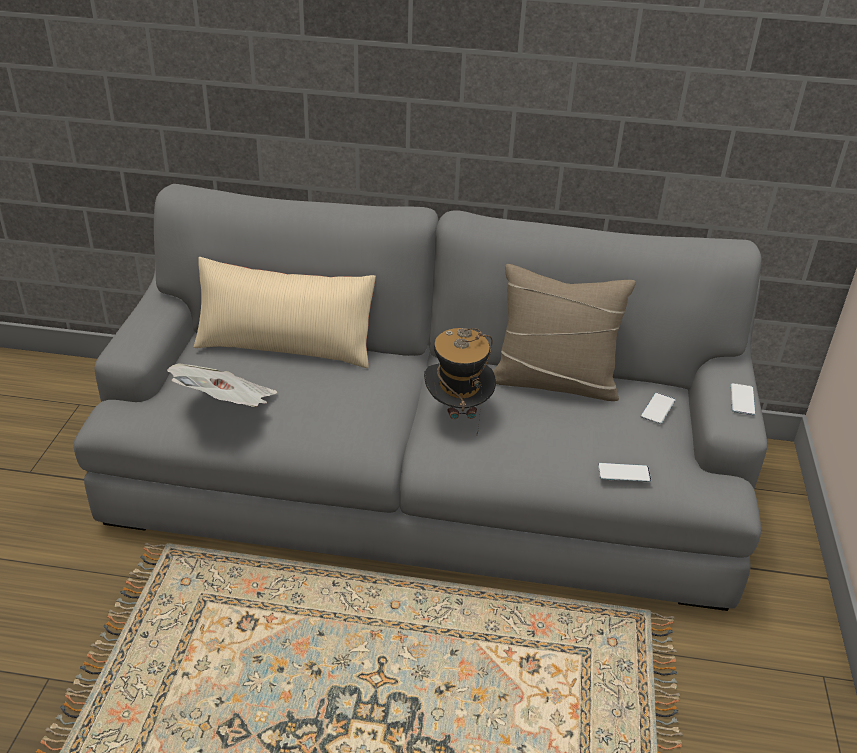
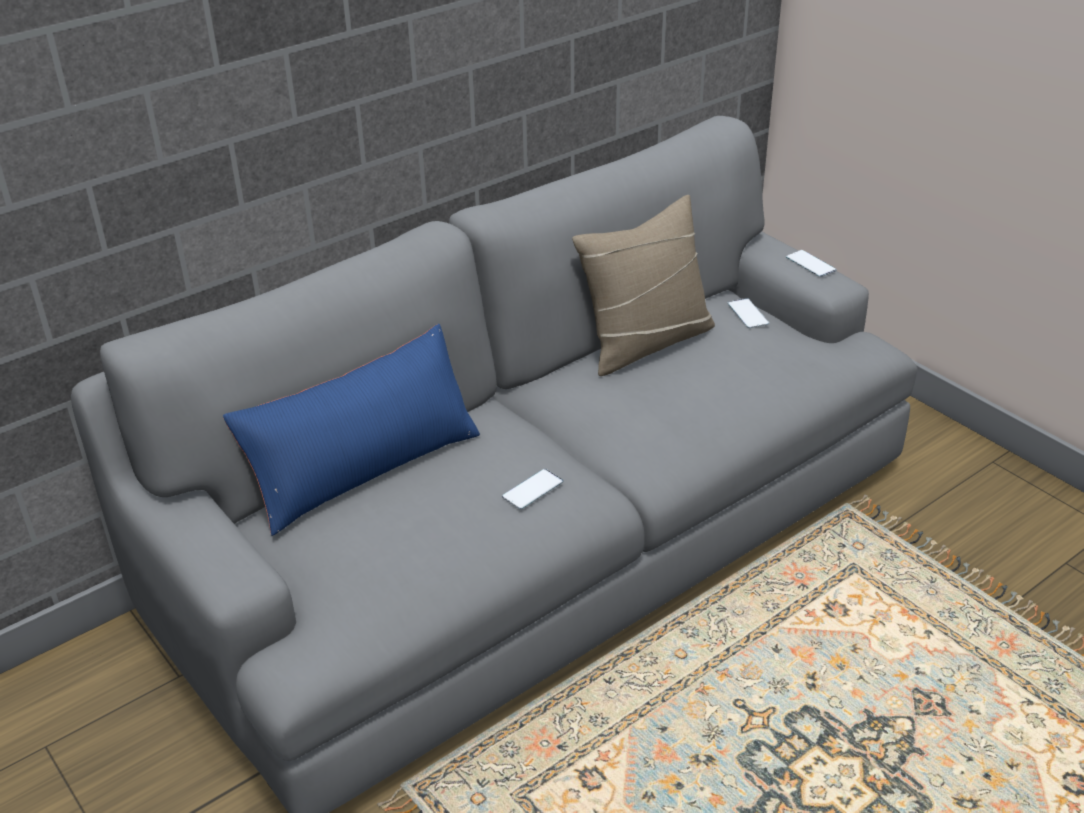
camera: 45 degrees left, 0 degrees up
newspaper [167,364,277,407] -> none
beige pillow [193,257,376,368] -> blue pillow [223,324,480,536]
hat [424,328,496,435] -> none
phone [598,463,651,482] -> phone moved to [502,469,563,509]

